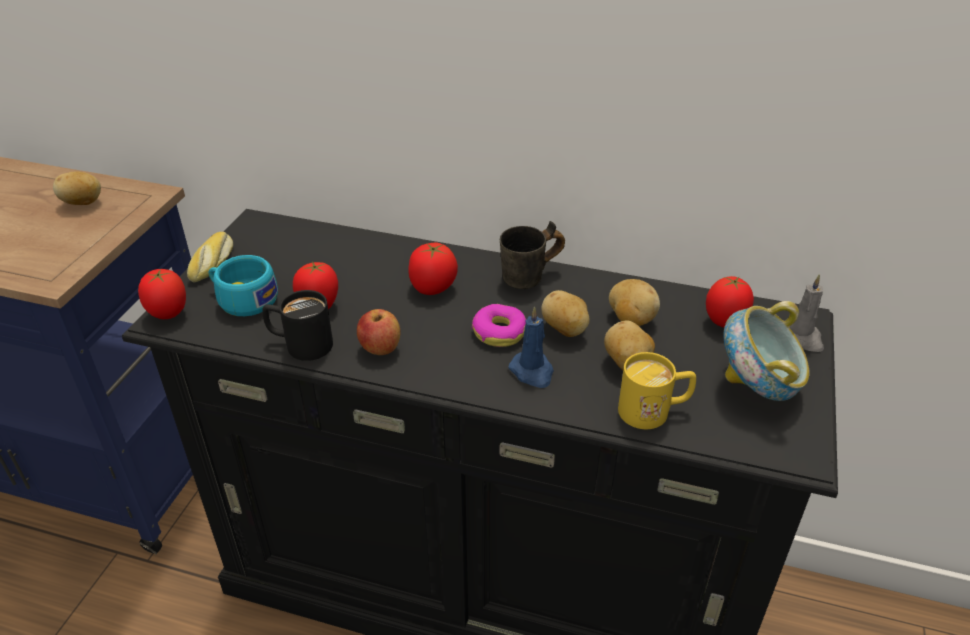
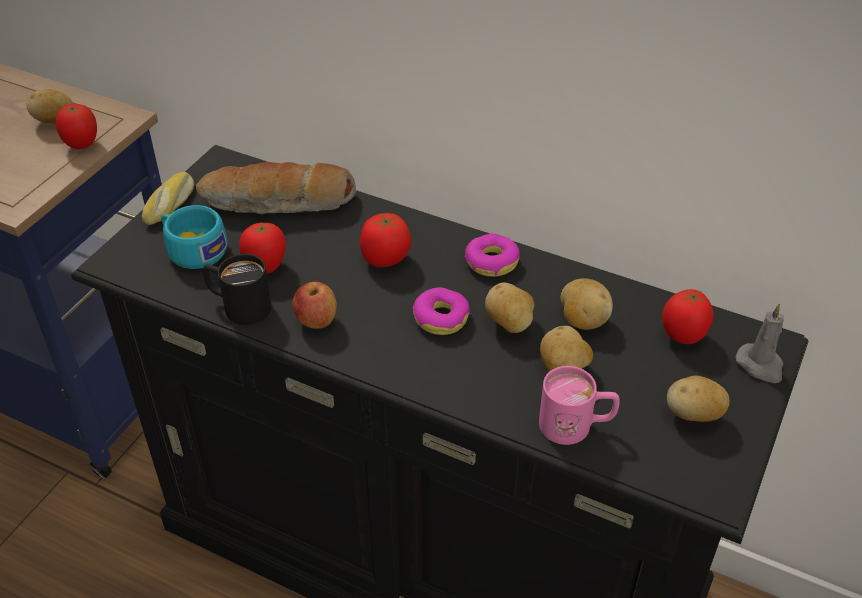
camera: 10 degrees right, 5 degrees up
tomato [138,269,186,319] -> tomato moved to [56,104,97,149]
grey mug [500,221,565,289] -> donut [465,234,520,277]
blue candle [509,306,554,388] -> none
yellow mug [618,352,696,429] -> pink mug [539,366,620,445]
bowl [723,301,809,401] -> potato [667,376,729,422]
none -> bread [196,162,356,214]

